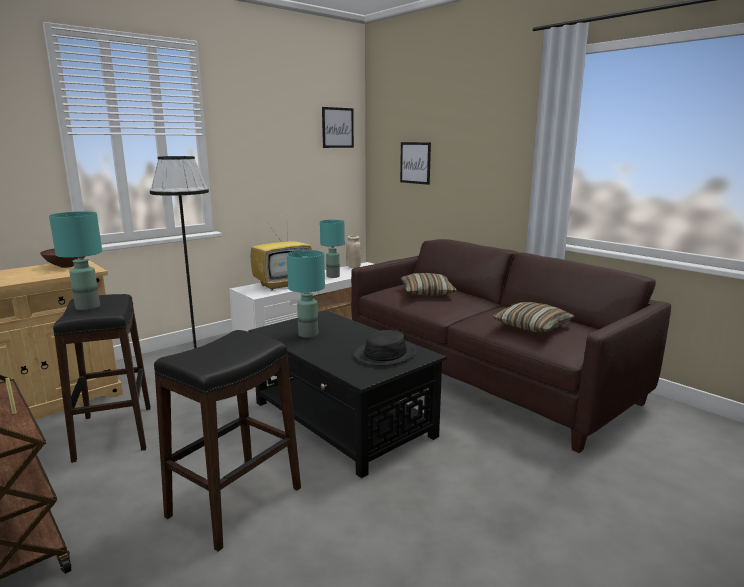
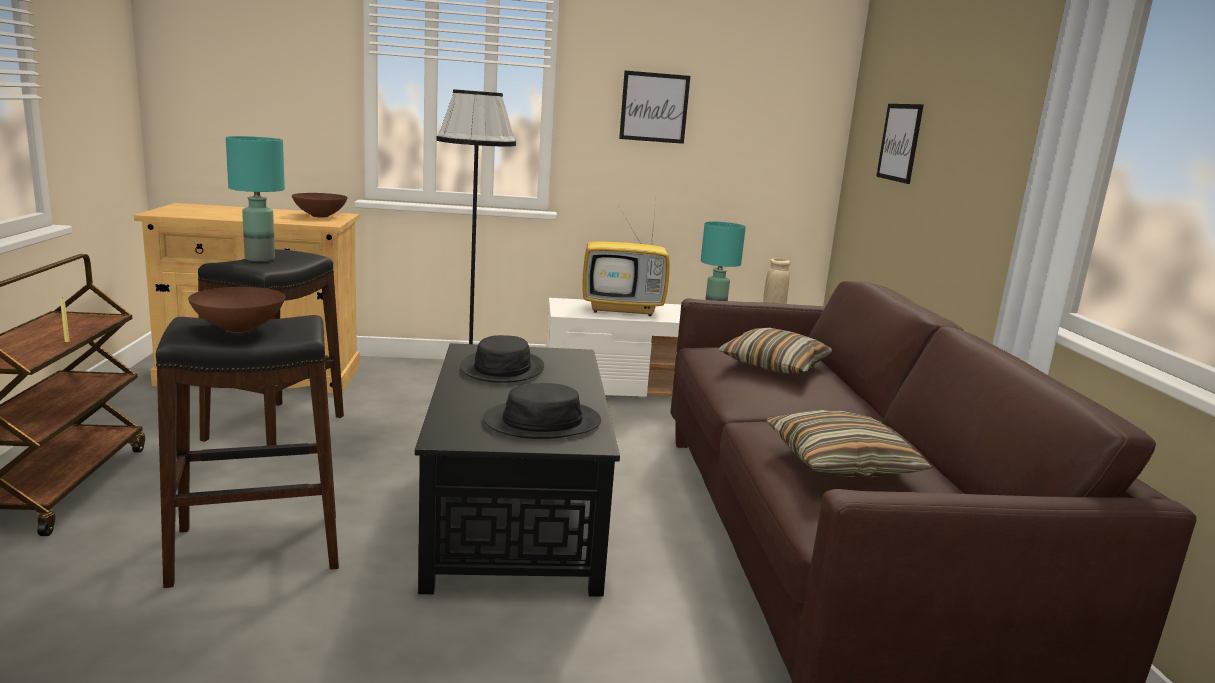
camera: 35 degrees right, 0 degrees up
turquoise table lamp [287,250,325,338] -> black hat [460,335,544,383]
picture [322,107,354,148] -> picture moved to [619,71,690,144]
none -> brown bowl [188,287,285,333]

